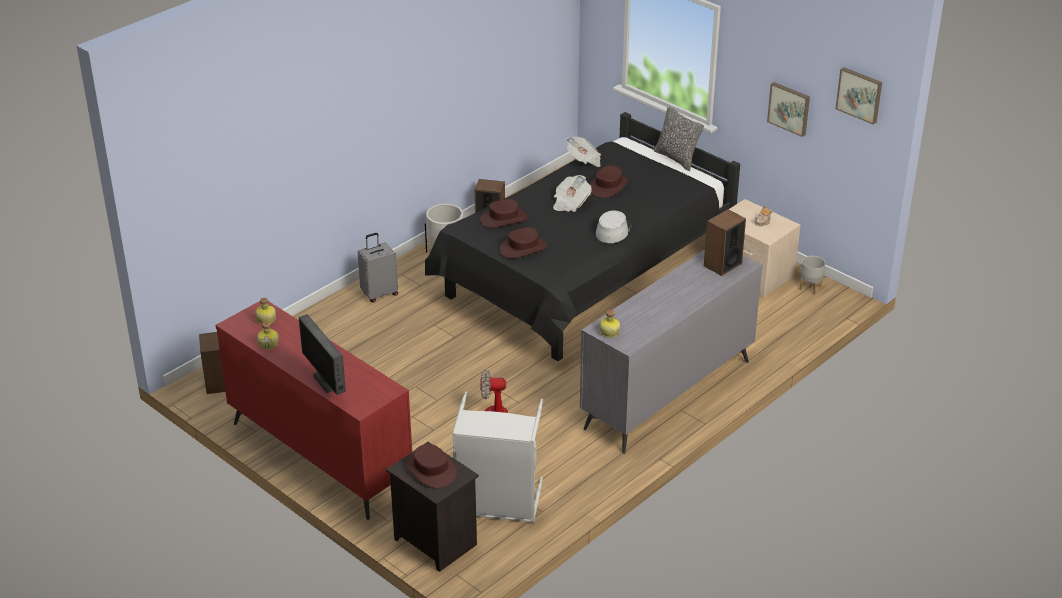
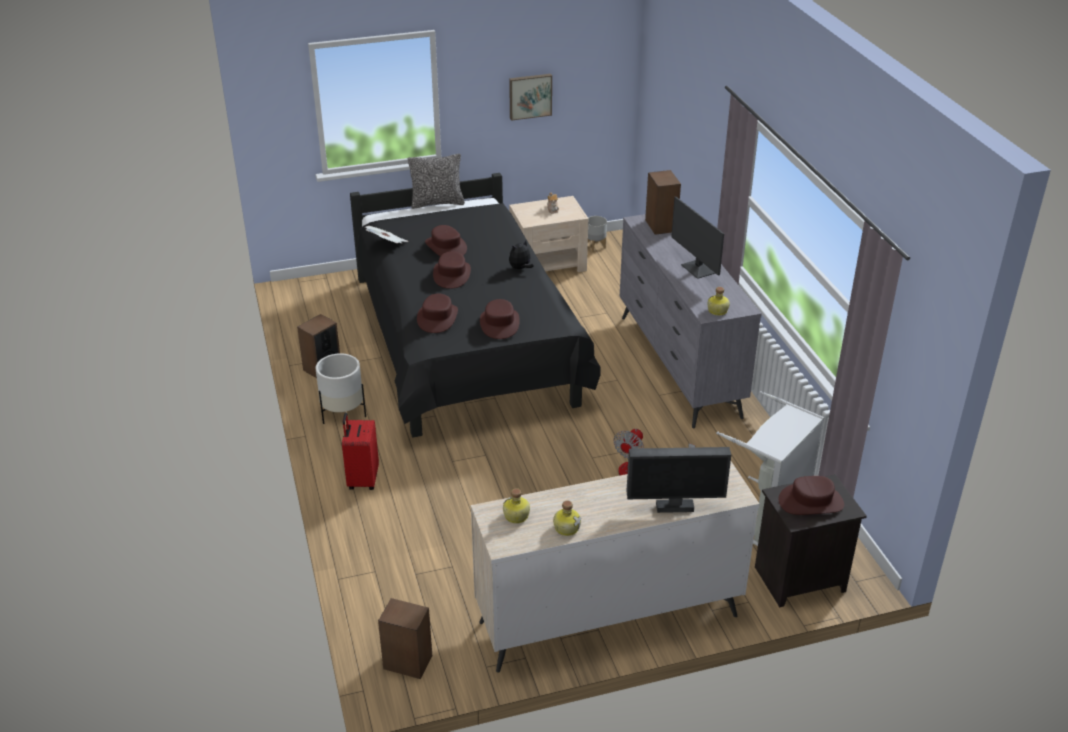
camera: 60 degrees left, 0 degrees up
red dresser [216,301,412,520] -> beige dresser [471,461,759,673]
grey suitcase [358,233,398,302] -> red suitcase [342,412,379,490]
newspaper [553,175,592,212] -> brown hat [433,251,471,289]
grey hat [596,210,632,243] -> plush toy [509,241,534,269]
picture [835,67,882,125] -> none
none -> monitor [671,197,724,279]

